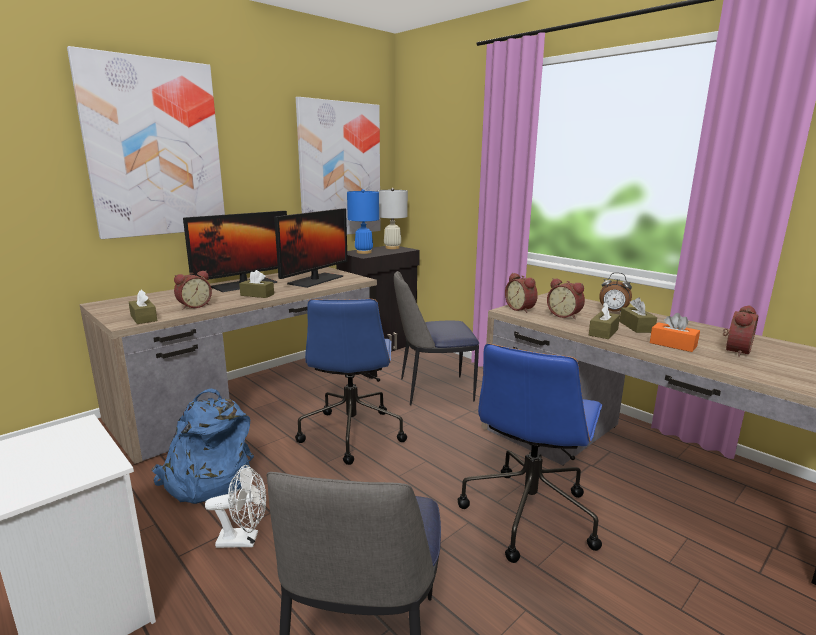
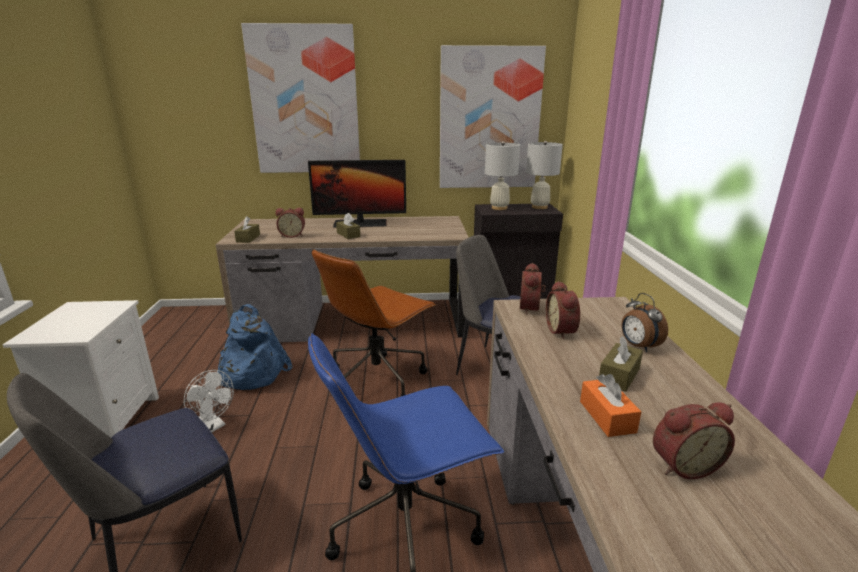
camera: 40 degrees right, 5 degrees up
monitor [274,208,348,288] -> none
blue office chair [295,299,407,465] -> brown office chair [312,249,436,397]
blue table lamp [347,189,379,254] -> white table lamp [485,141,520,210]
brown tissue box [589,302,620,339] -> none

